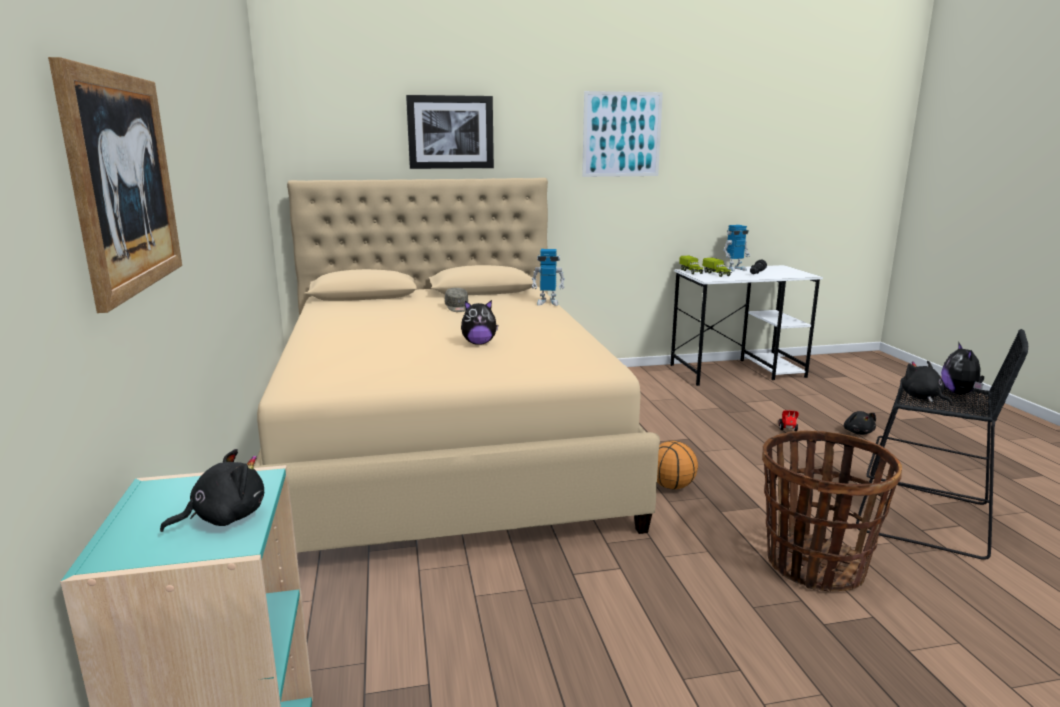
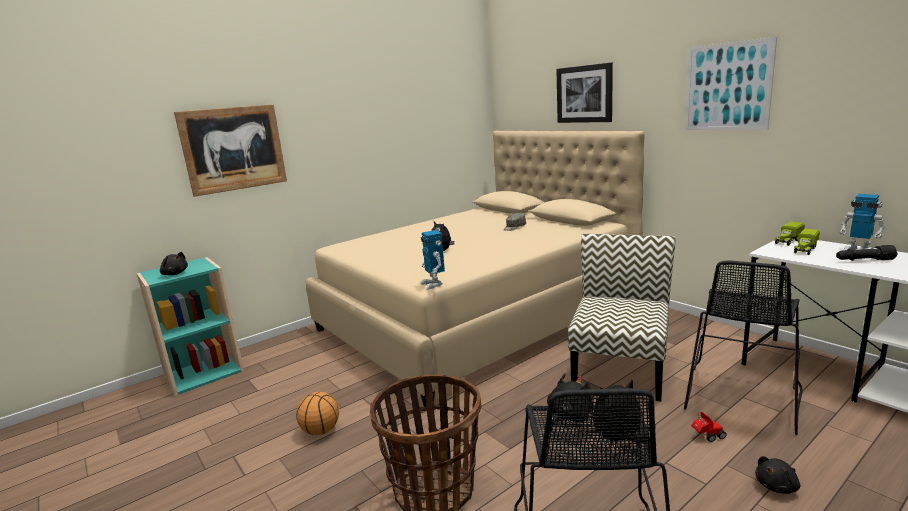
camera: 65 degrees right, 0 degrees up
toy robot [531,249,565,306] -> toy robot moved to [420,230,445,290]
basketball [657,441,698,489] -> basketball moved to [296,392,339,435]
none -> chair [568,234,676,402]
none -> black stool [684,260,803,435]

